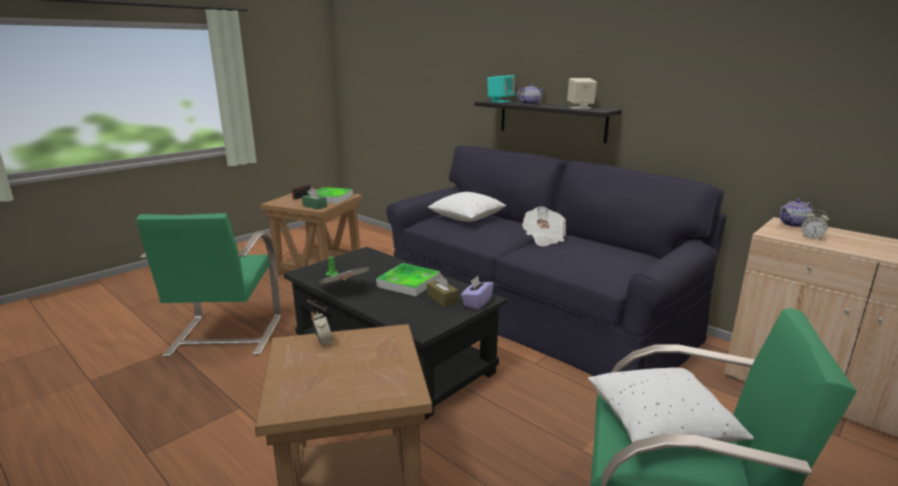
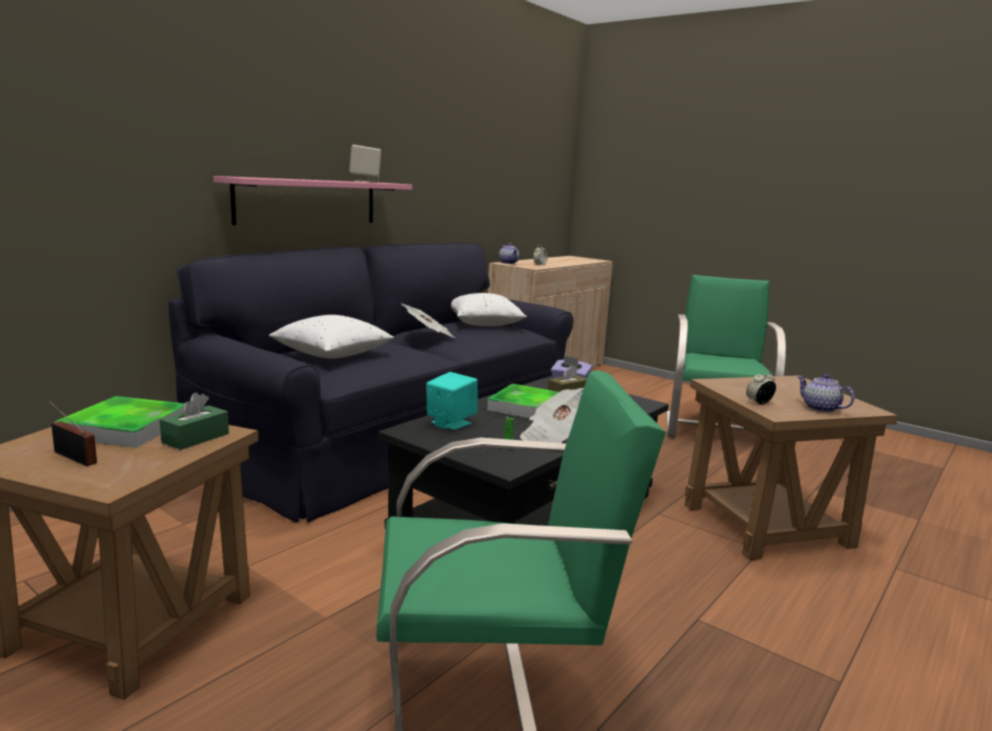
camera: 95 degrees left, 5 degrees down
black shelf [474,100,622,143] -> pink shelf [213,176,412,225]
turquoise speaker [487,75,515,103] -> turquoise speaker moved to [426,372,478,430]
teapot [517,84,544,105] -> teapot moved to [797,374,855,412]
white pillow [588,368,754,451] -> white pillow moved to [451,293,527,326]

